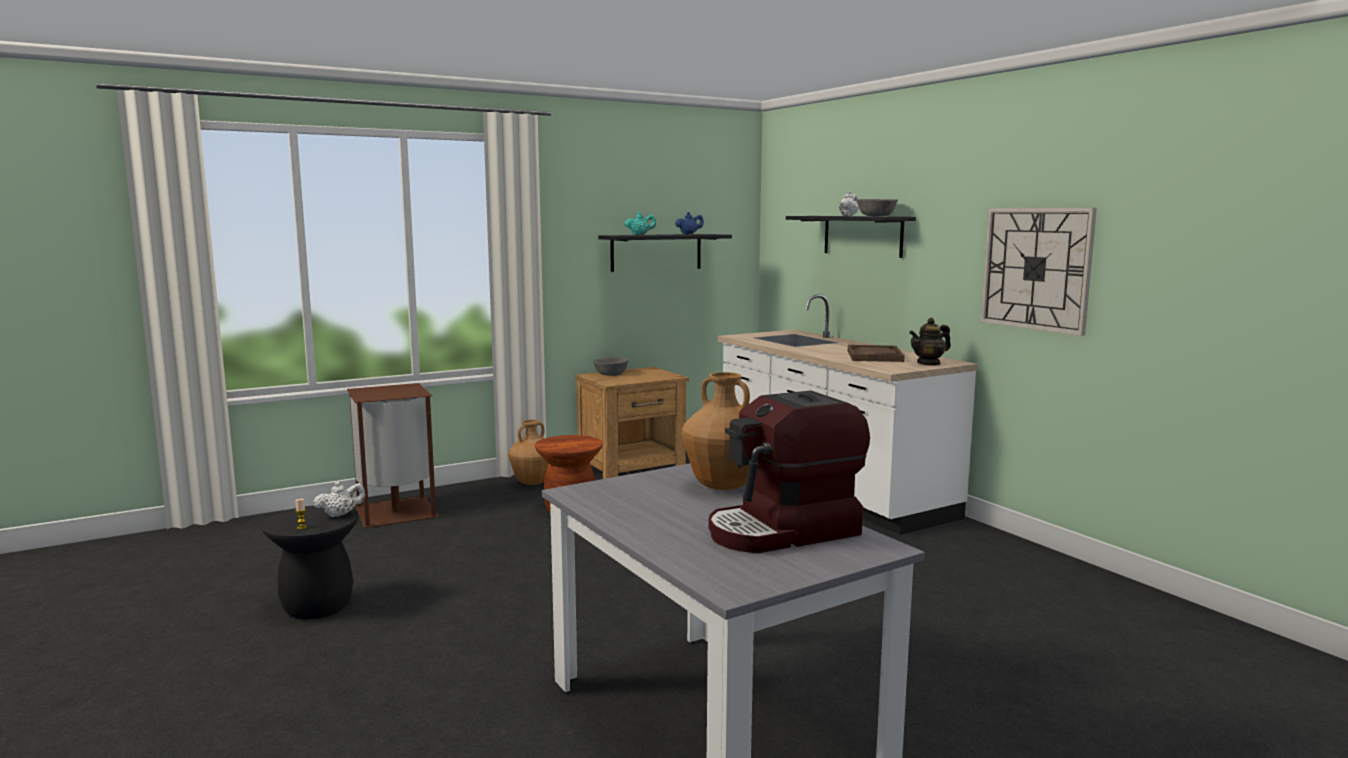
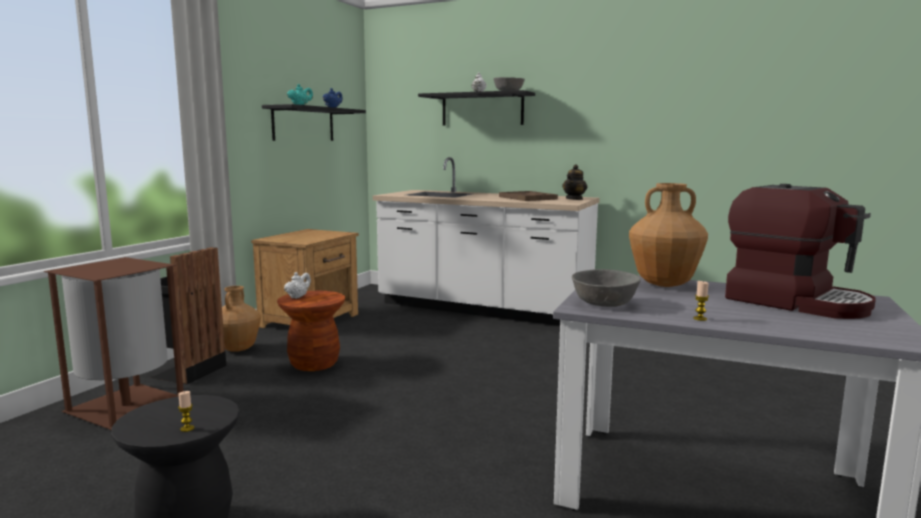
camera: 35 degrees left, 0 degrees up
white teapot [313,482,366,517] -> white teapot moved to [284,272,311,299]
grey bowl [593,357,629,376] -> grey bowl moved to [572,269,641,307]
coffee machine [708,391,870,553] -> coffee machine turned 75 degrees counterclockwise [725,184,876,319]
wall clock [980,208,1097,336] -> none
none -> black trash can [150,247,226,384]
none -> candle [693,281,709,321]

